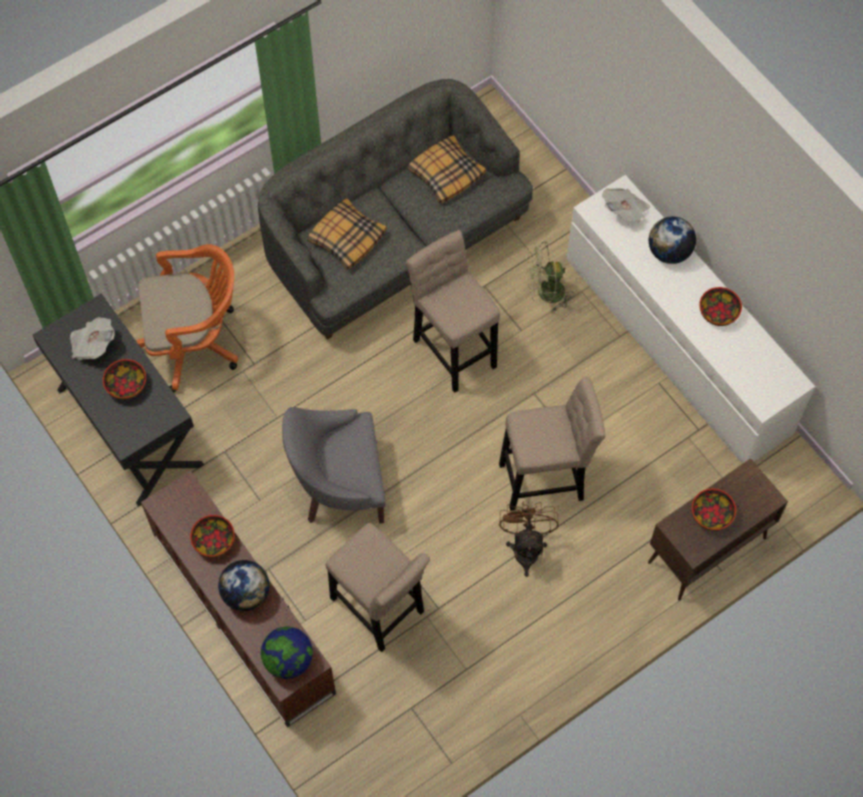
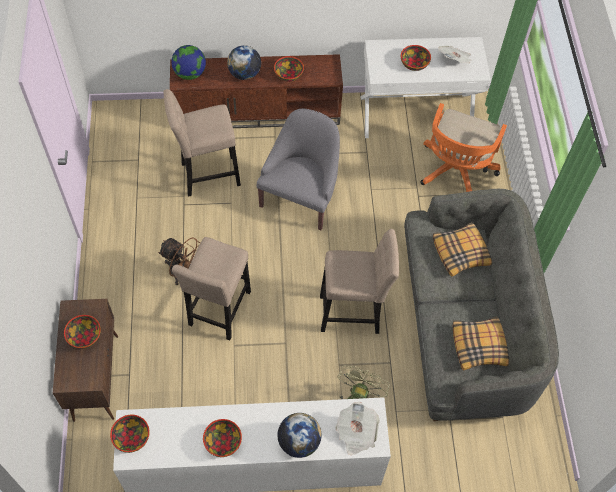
camera: 120 degrees right, 5 degrees down
black desk [33,293,204,507] -> white desk [360,37,491,138]
none -> bowl [110,415,150,453]

